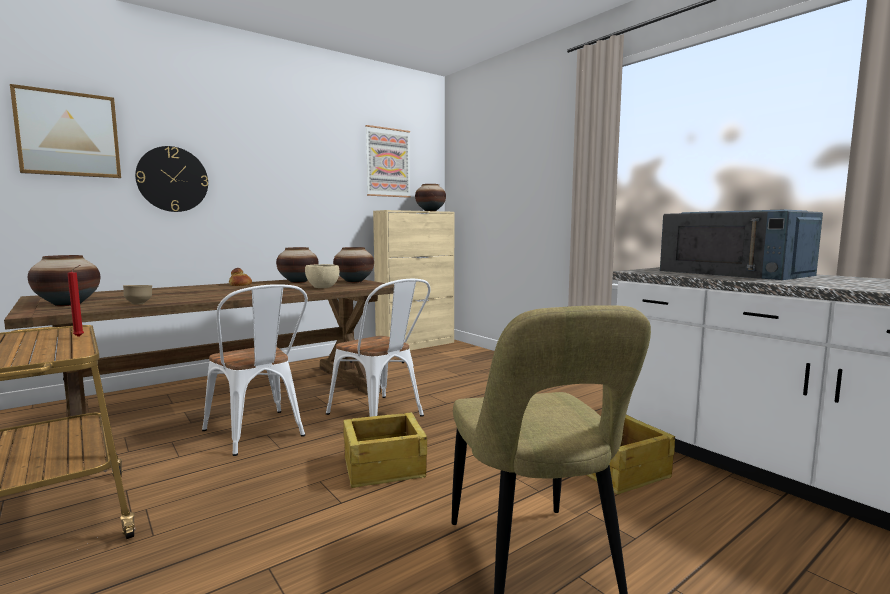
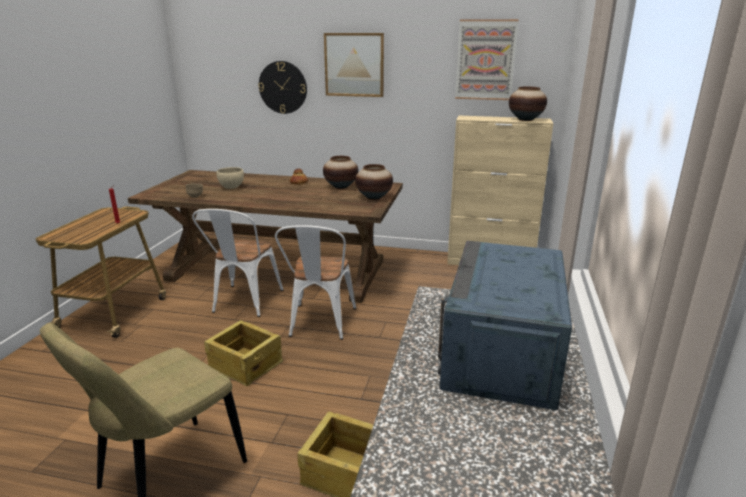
camera: 50 degrees right, 15 degrees up
picture [10,84,121,178] -> picture moved to [324,33,384,97]
vase [28,255,100,306] -> none
beige bowl [305,264,339,288] -> beige bowl moved to [216,167,244,189]

